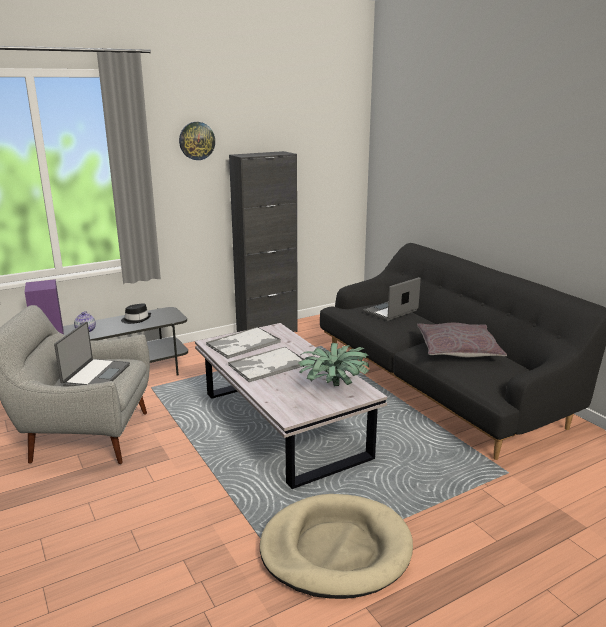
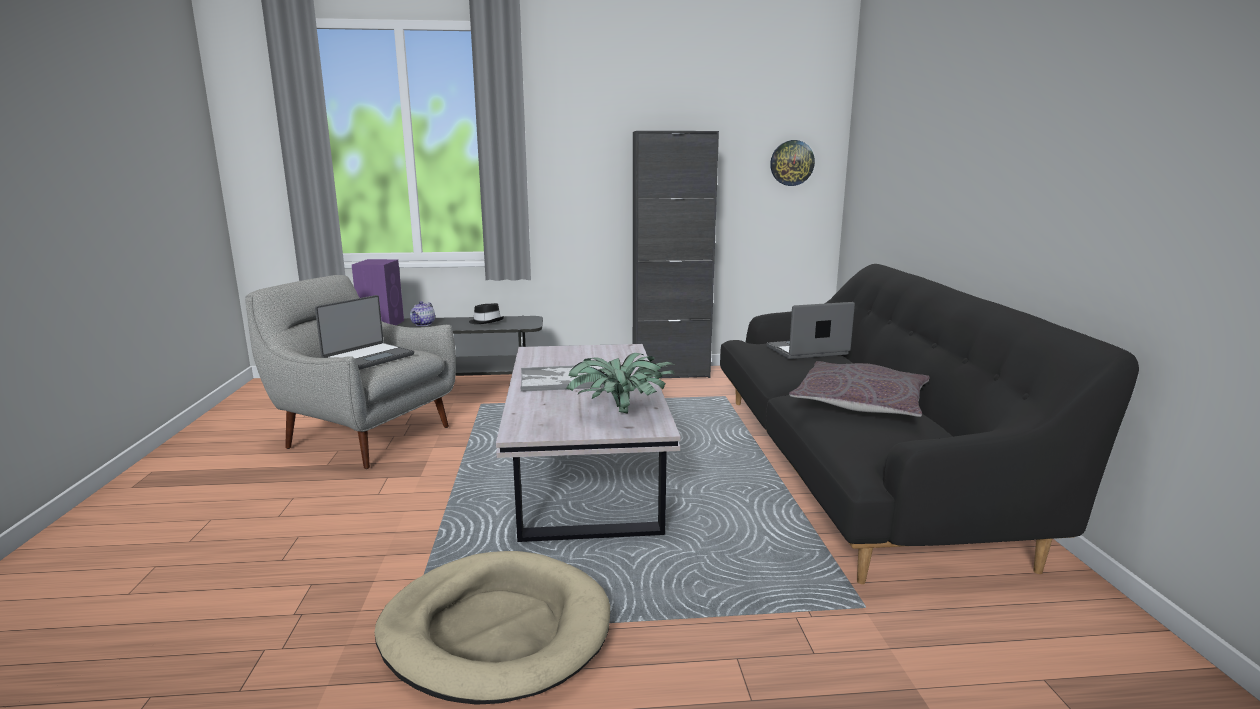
camera: 25 degrees right, 5 degrees down
wall clock [179,122,215,160] -> wall clock moved to [770,140,815,186]
tray [206,327,281,359] -> none

